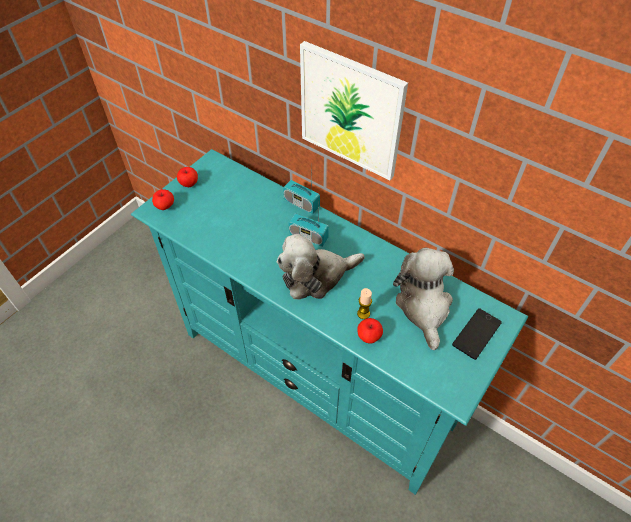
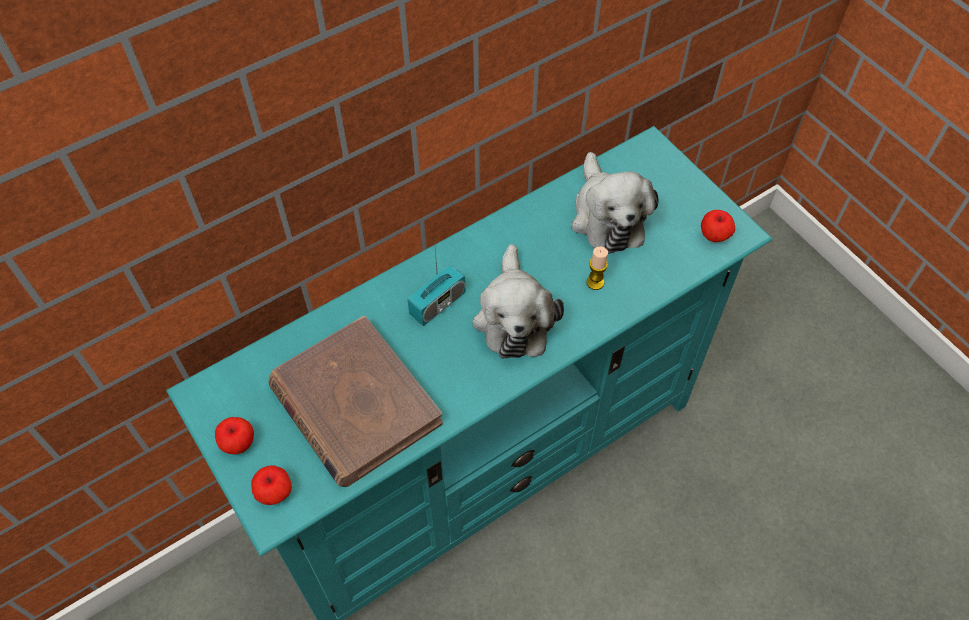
camera: 70 degrees left, 5 degrees up
radio [283,175,320,214] -> none
picture [300,41,408,180] -> none
apple [357,318,383,344] -> apple moved to [701,210,735,242]
plush toy [393,248,454,350] -> plush toy turned 120 degrees counterclockwise [571,152,659,254]
phone [452,308,502,360] -> none
none -> brown book [268,316,443,487]

